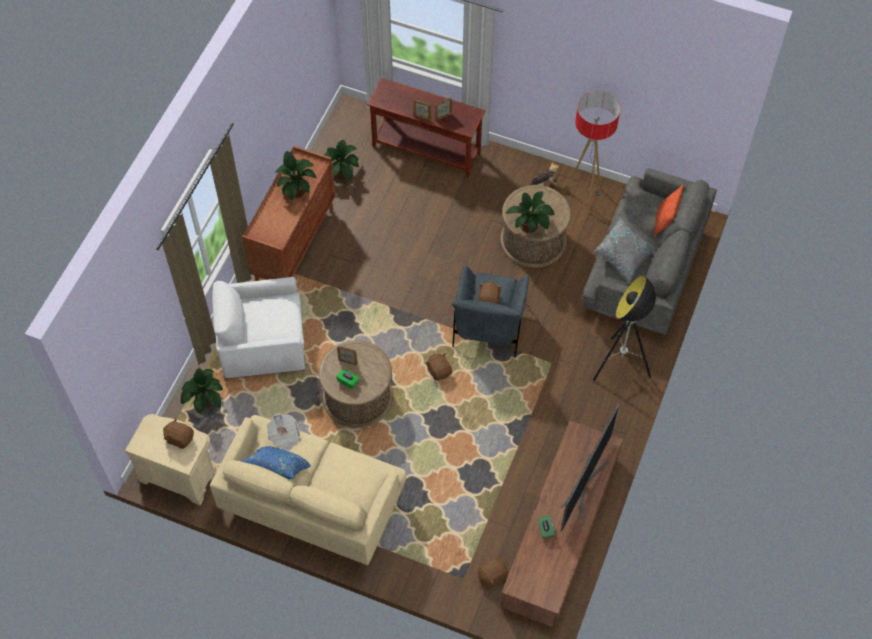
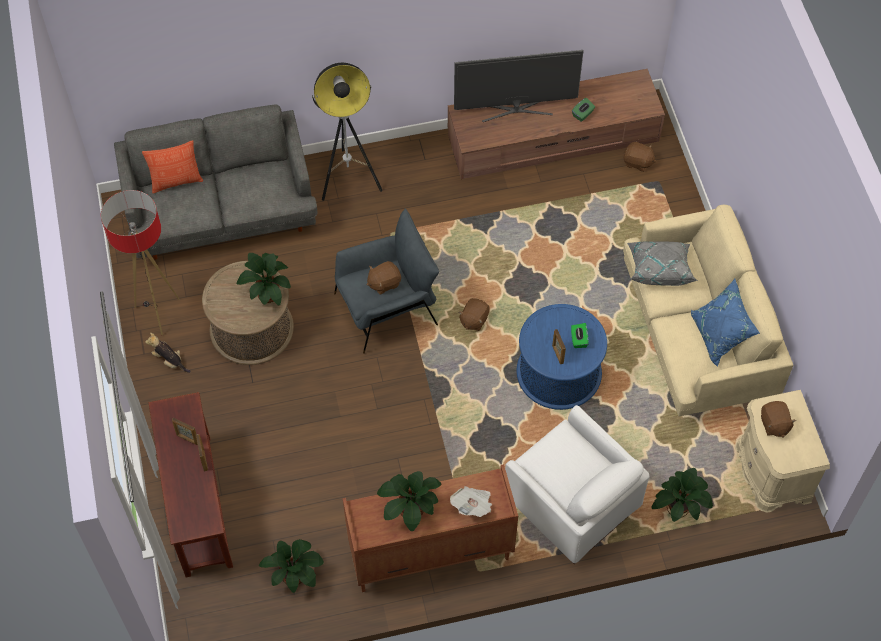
camera: 125 degrees left, 0 degrees up
newspaper [267,413,301,451] -> newspaper moved to [450,486,492,517]
brown coffee table [319,340,393,428] -> blue coffee table [517,304,607,410]
grey pillow [593,217,657,284] -> grey pillow moved to [627,241,698,286]

